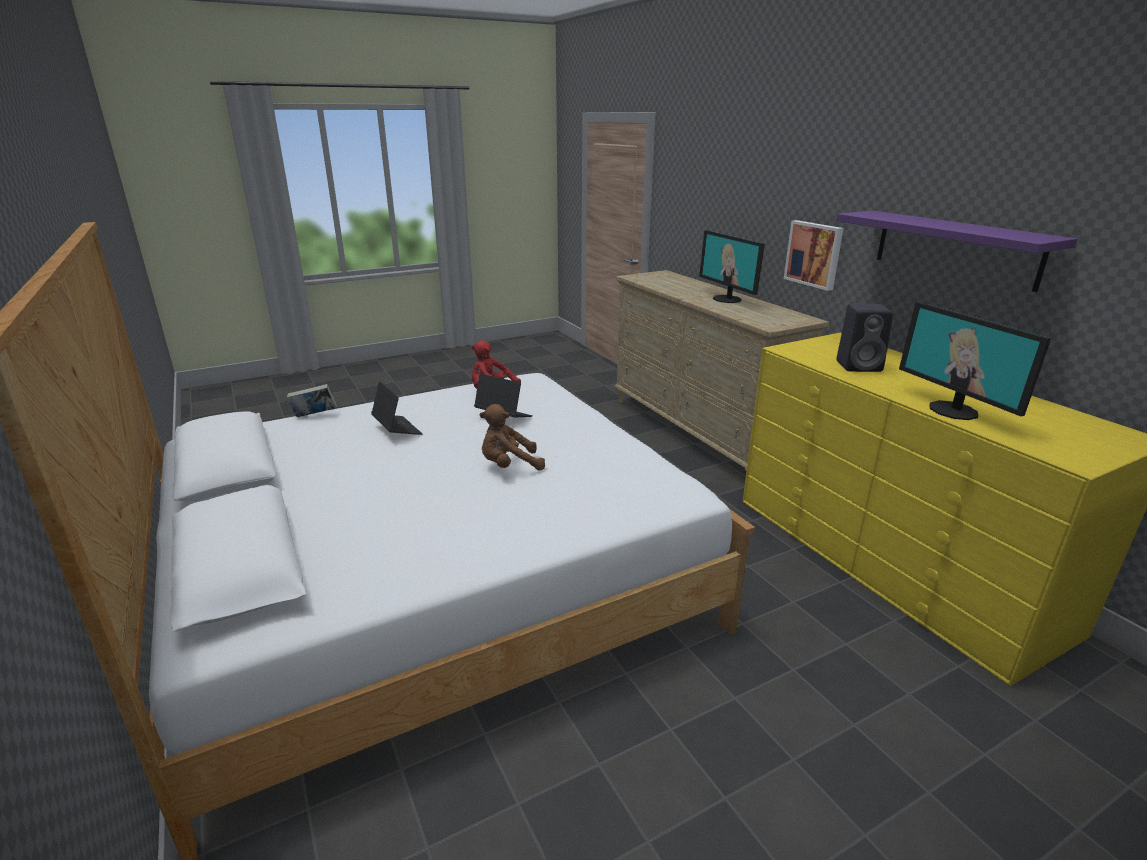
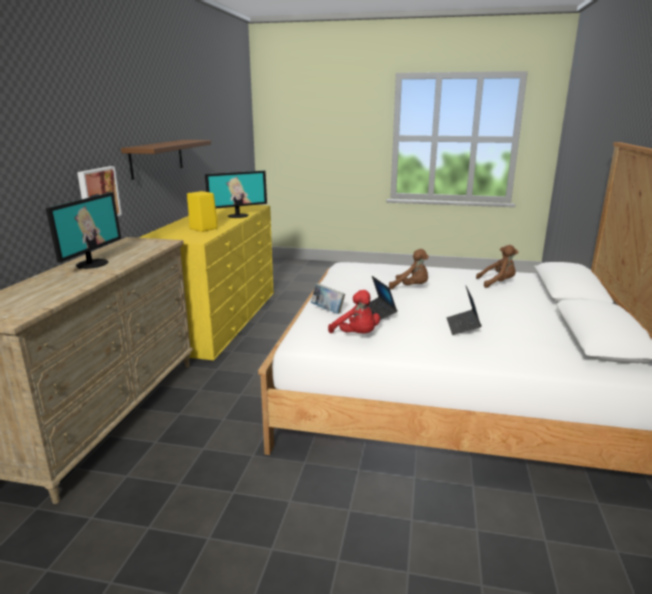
camera: 140 degrees left, 5 degrees down
book [287,384,337,417] -> book moved to [311,283,345,314]
purple shelf [836,210,1078,292] -> brown shelf [121,140,211,180]
black speaker [836,303,893,372] -> yellow speaker [187,191,218,232]
monitor [899,302,1051,420] -> monitor turned 45 degrees clockwise [205,170,267,218]
none -> brown plush toy [476,245,519,288]

